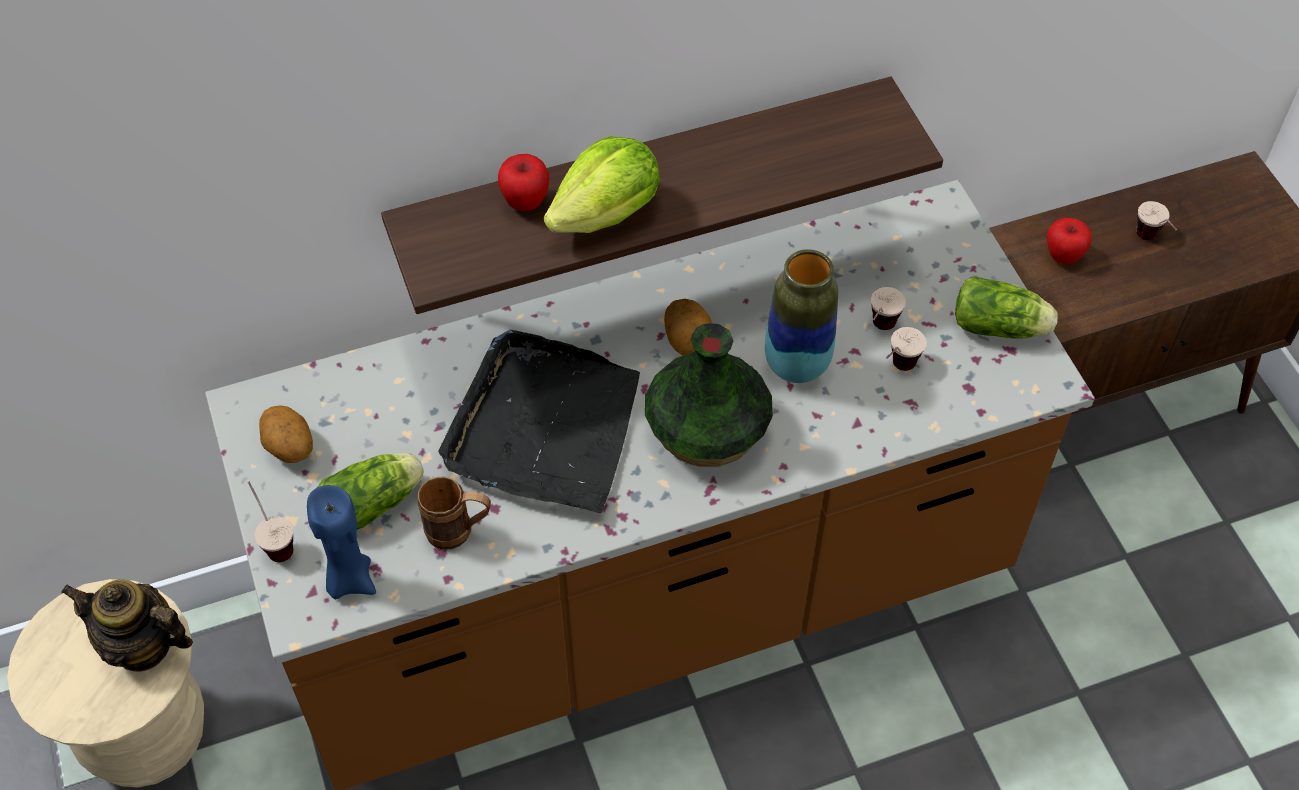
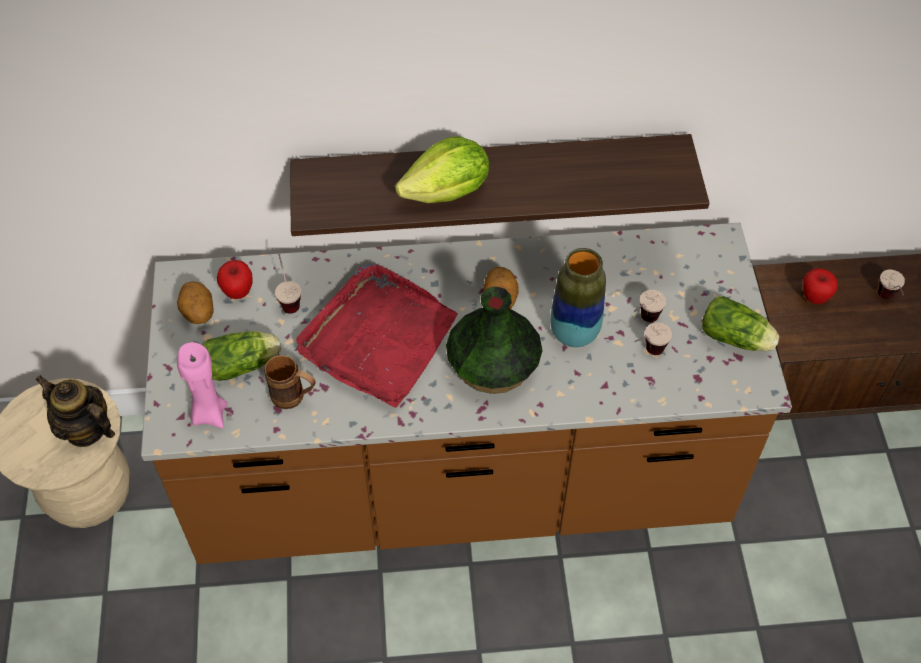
camera: 15 degrees right, 0 degrees up
cup [248,482,293,562] -> cup moved to [275,254,301,314]
blue candle [307,485,376,599] -> pink candle [177,342,227,428]
black tray [439,330,640,513] -> red tray [296,263,458,408]
apple [498,154,549,211] -> apple moved to [217,260,253,299]

